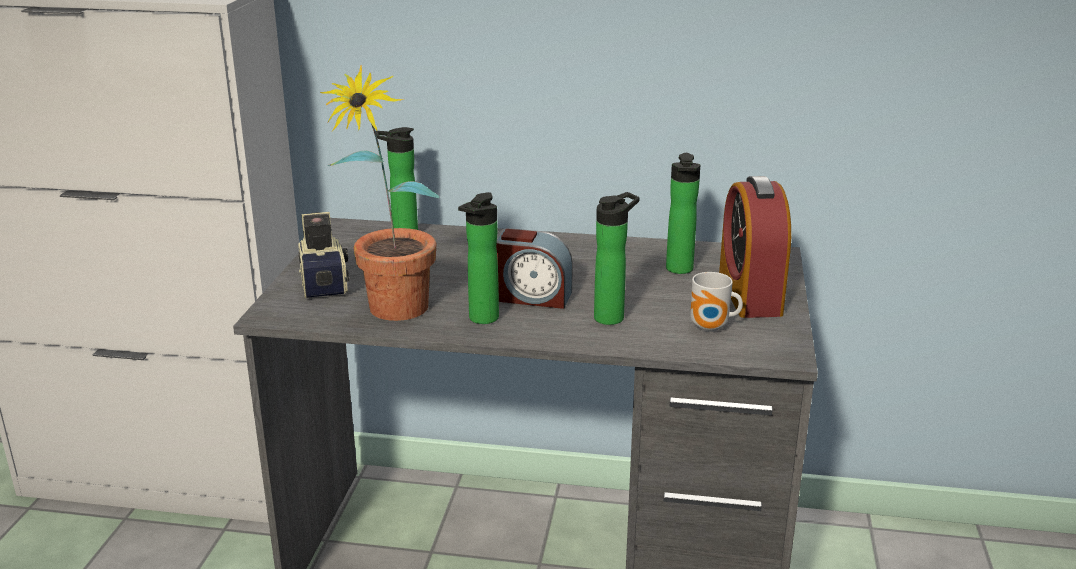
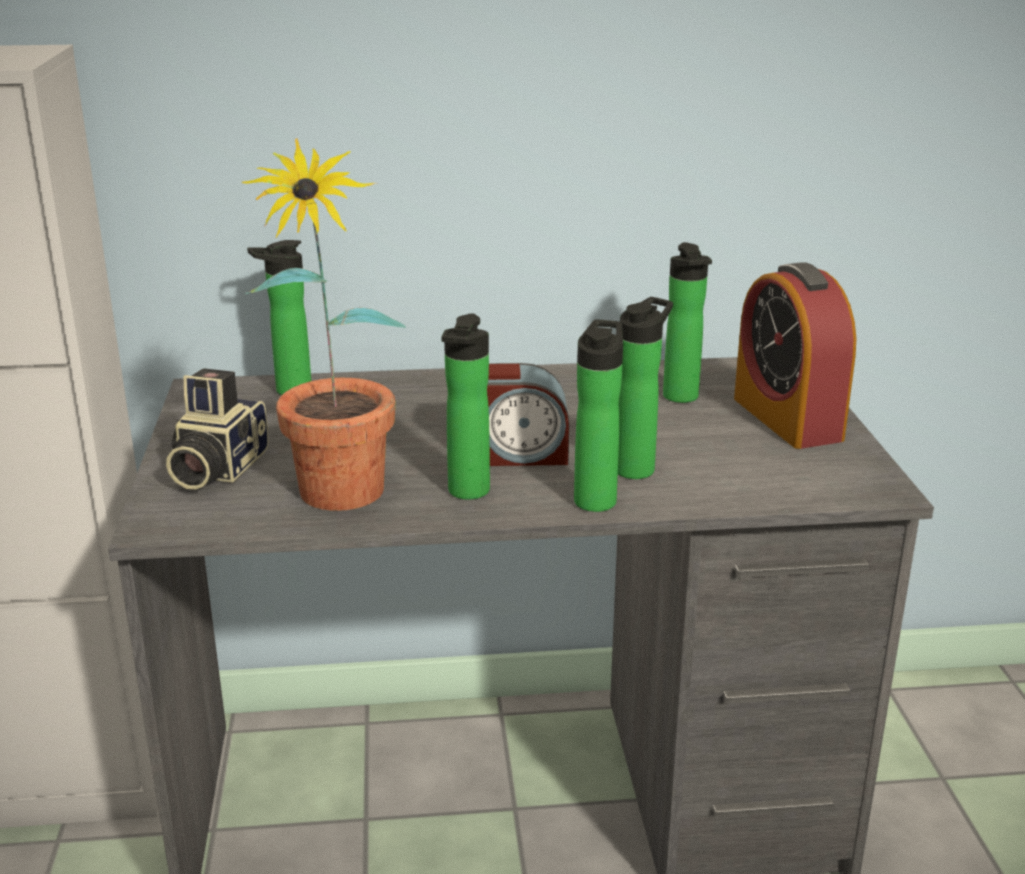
camera: 15 degrees left, 0 degrees up
camera [298,212,349,298] -> camera turned 135 degrees counterclockwise [166,368,268,489]
mug [690,272,743,332] -> none
none -> bottle [574,320,623,512]

